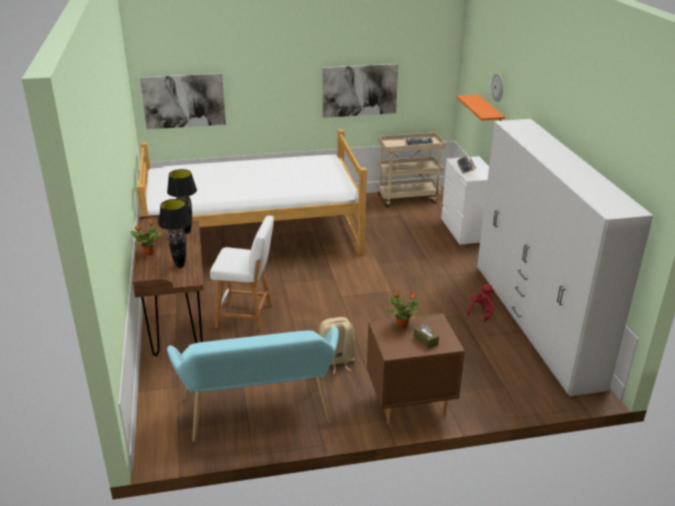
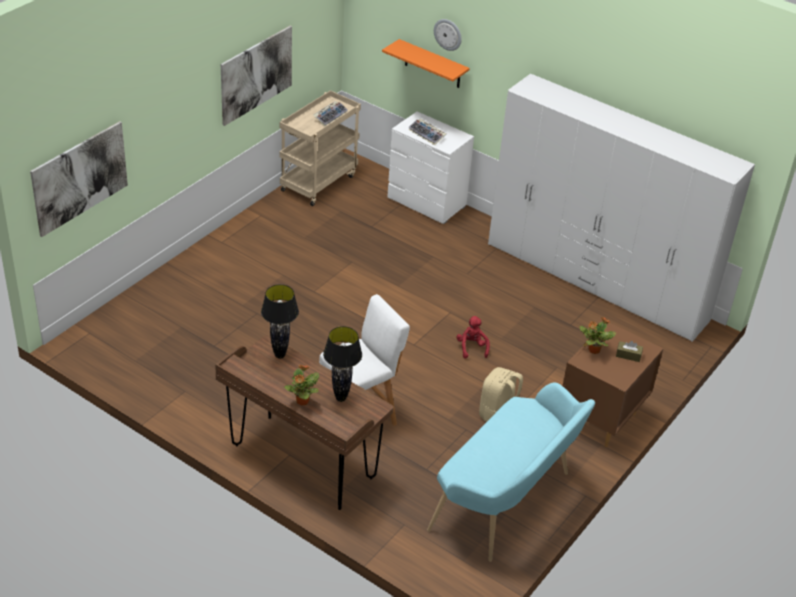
camera: 45 degrees left, 10 degrees up
bed [137,129,367,255] -> none
red plush toy [467,283,494,321] -> red plush toy moved to [456,316,490,359]

